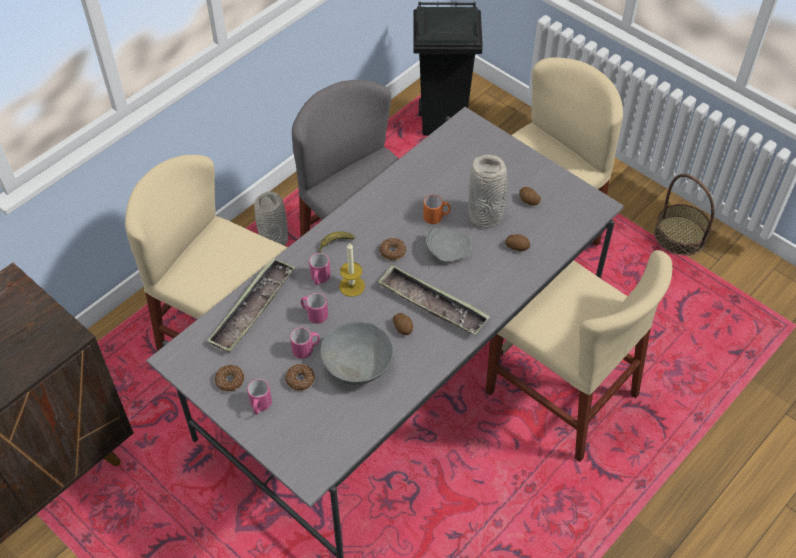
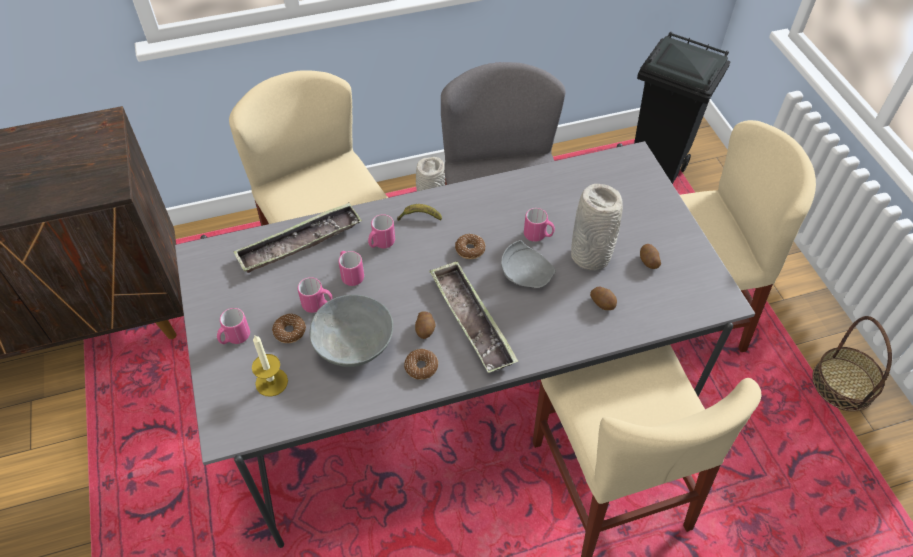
camera: 30 degrees right, 0 degrees up
donut [215,365,244,391] -> donut moved to [404,349,438,380]
candle [339,242,365,297] -> candle moved to [252,335,288,397]
orange mug [423,195,450,224] -> pink mug [524,208,555,242]

